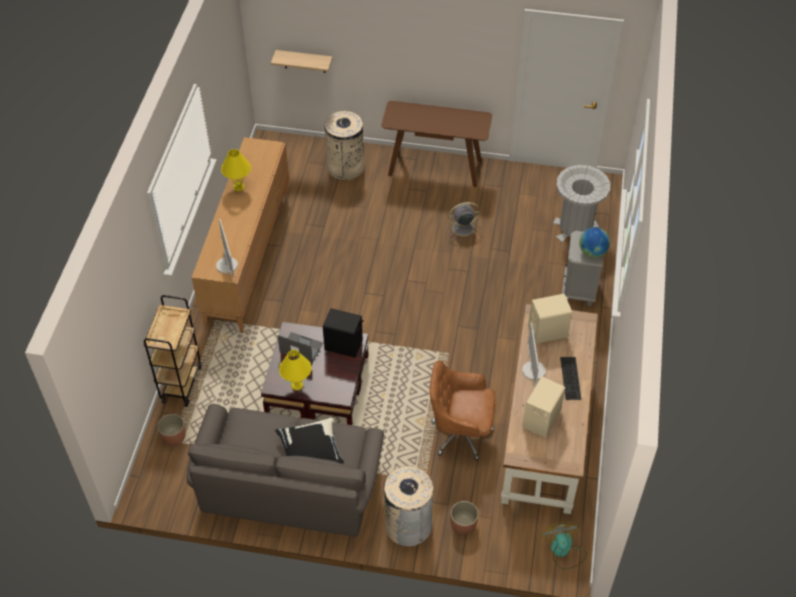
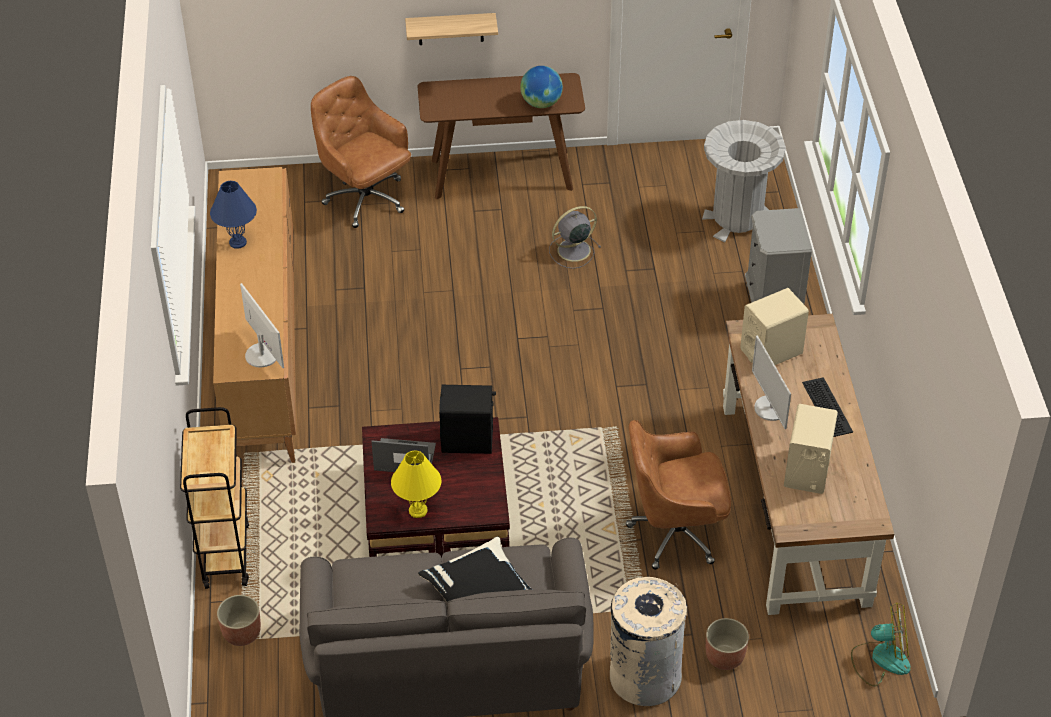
camera: 15 degrees left, 5 degrees down
yellow table lamp [221,149,251,191] -> blue table lamp [210,181,257,249]
shelf [271,50,333,73] -> shelf moved to [405,13,498,45]
beige trash can [323,111,364,180] -> brown office chair [311,76,411,228]
fan [541,522,587,570] -> fan turned 120 degrees clockwise [851,603,911,686]
globe [579,227,610,258] -> globe moved to [520,66,563,108]

